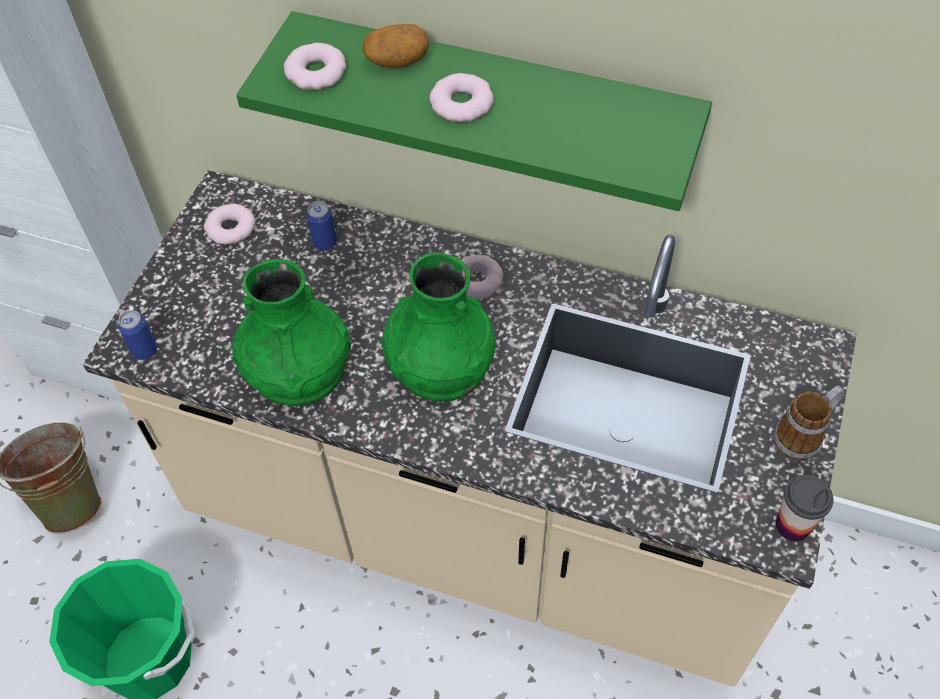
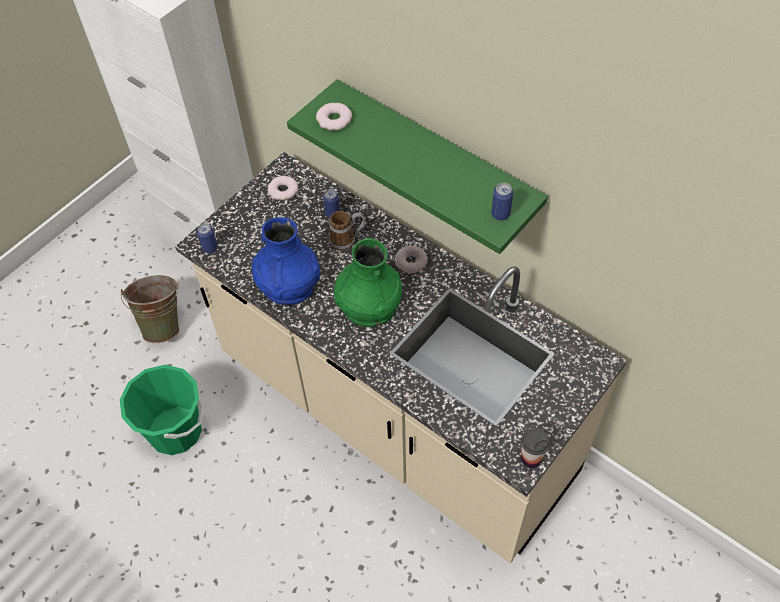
camera: 20 degrees right, 0 degrees up
green vase [232,259,351,406] -> blue vase [251,217,320,305]
potato [363,24,429,68] -> none
donut [429,73,494,122] -> none
mug [773,386,845,461] -> mug moved to [329,211,365,251]
none -> can [491,183,513,221]

